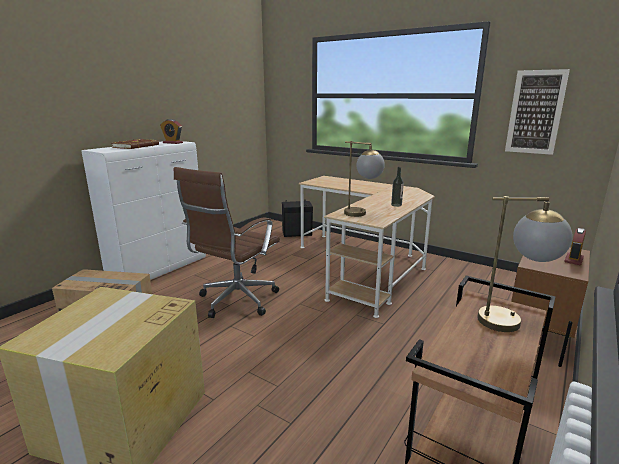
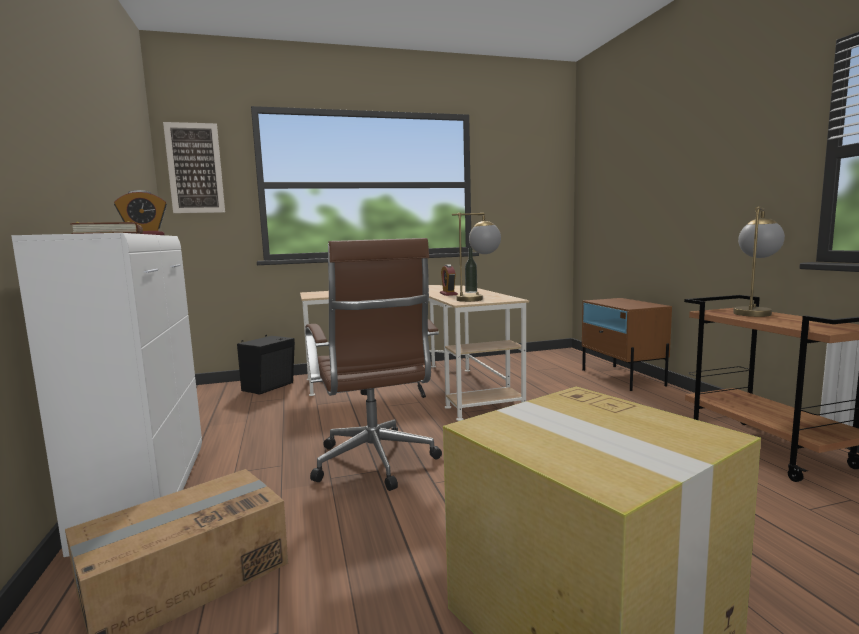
camera: 50 degrees left, 10 degrees down
picture [505,69,570,155] -> picture moved to [163,122,225,213]
alarm clock [564,228,586,265] -> alarm clock moved to [440,264,458,296]

